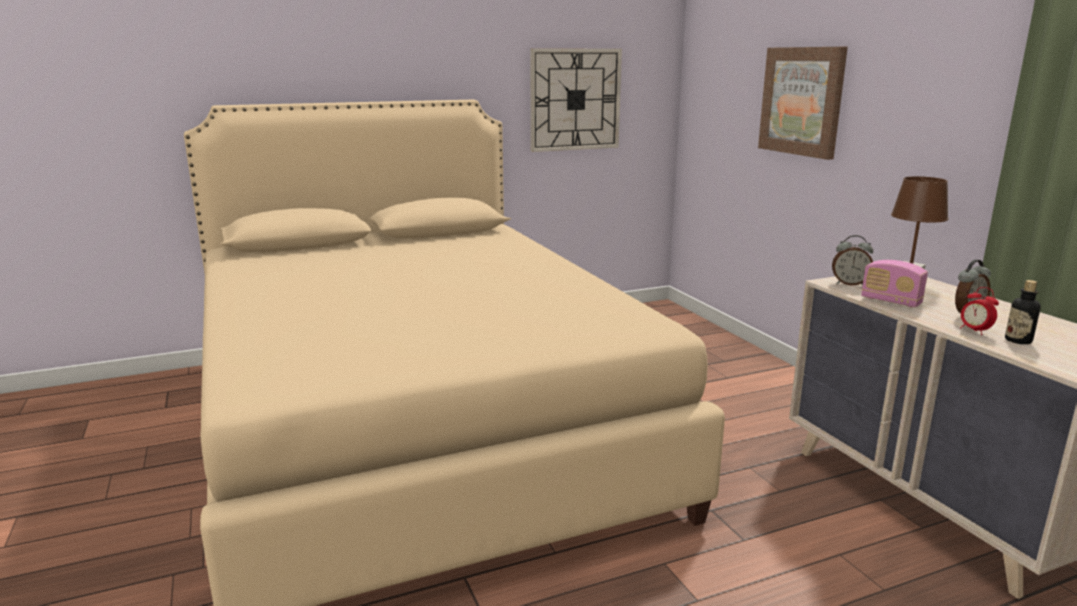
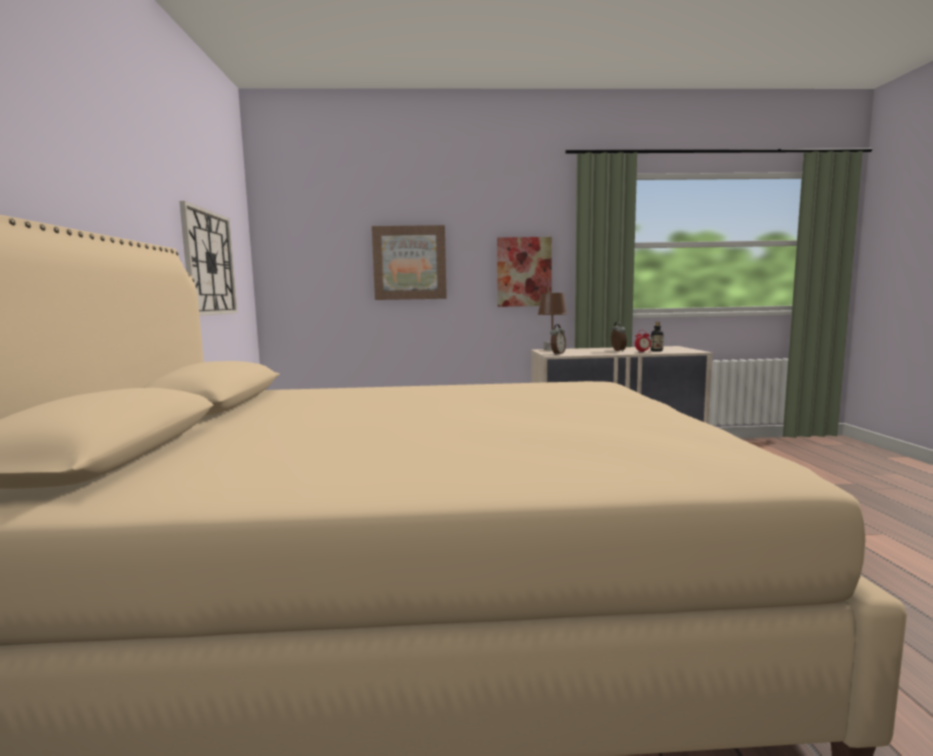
camera: 70 degrees left, 10 degrees down
radio [861,260,928,307] -> none
none -> picture [497,237,552,307]

